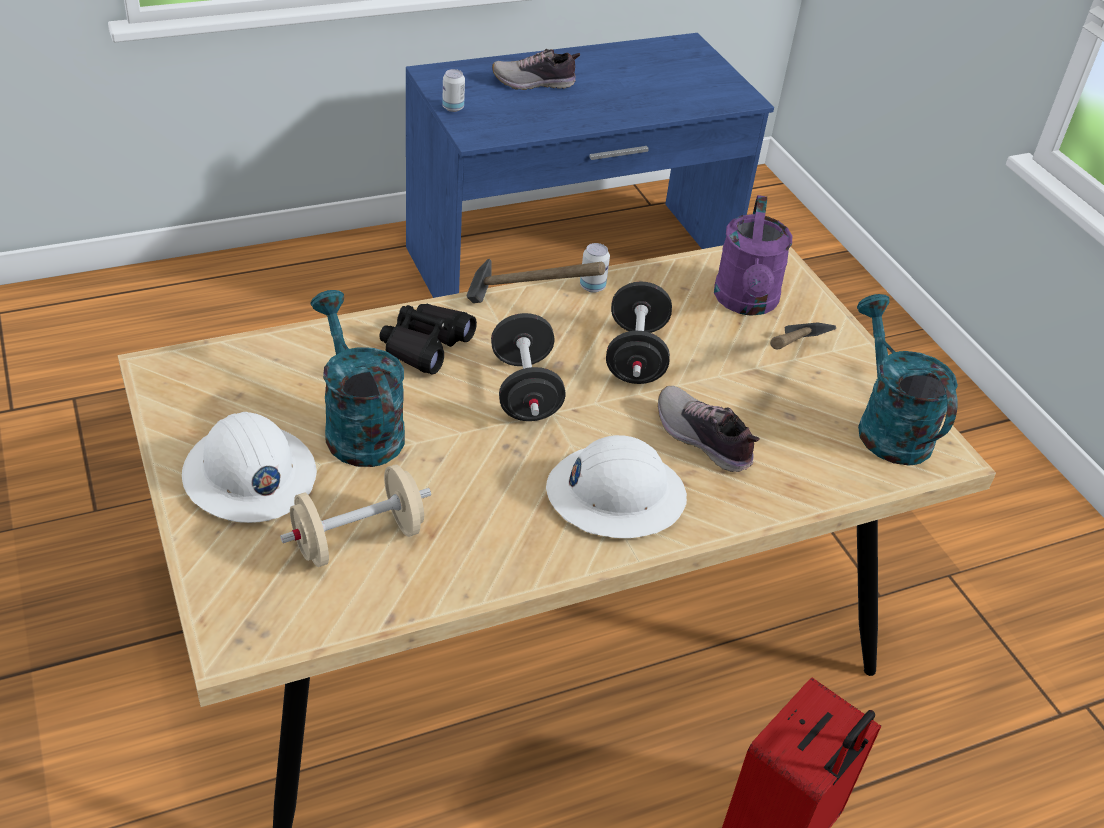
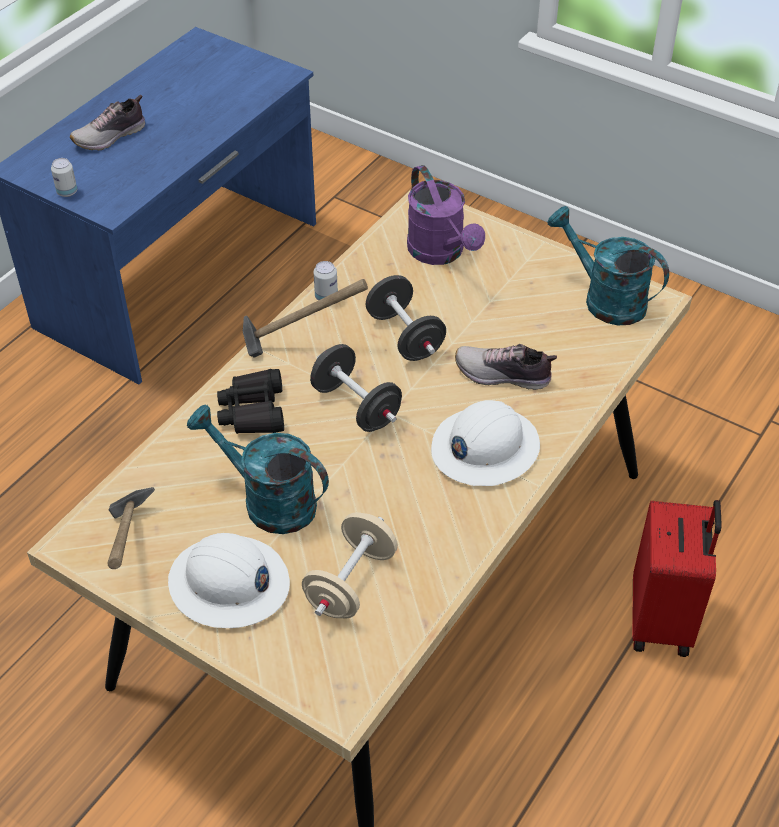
camera: 30 degrees left, 5 degrees up
hammer [770,322,836,349] -> hammer moved to [107,487,155,569]

